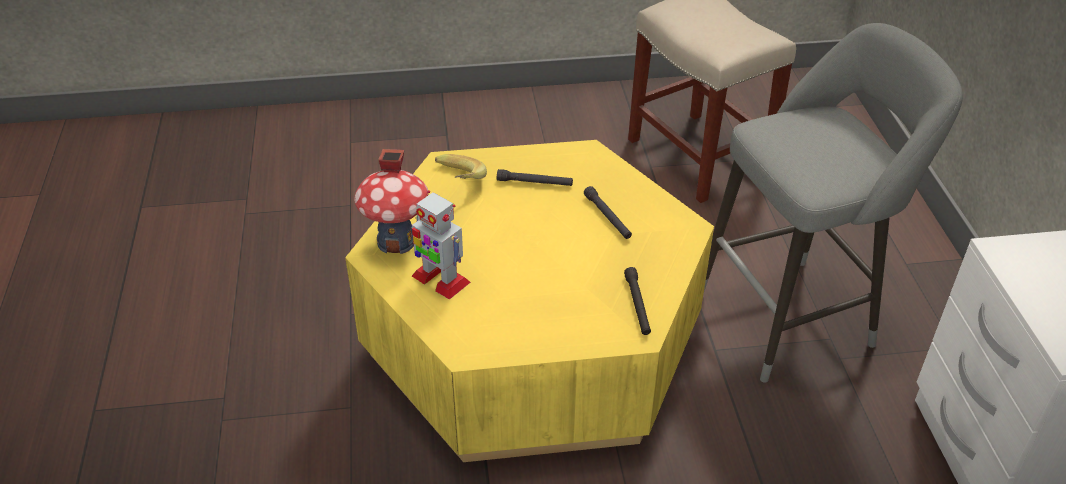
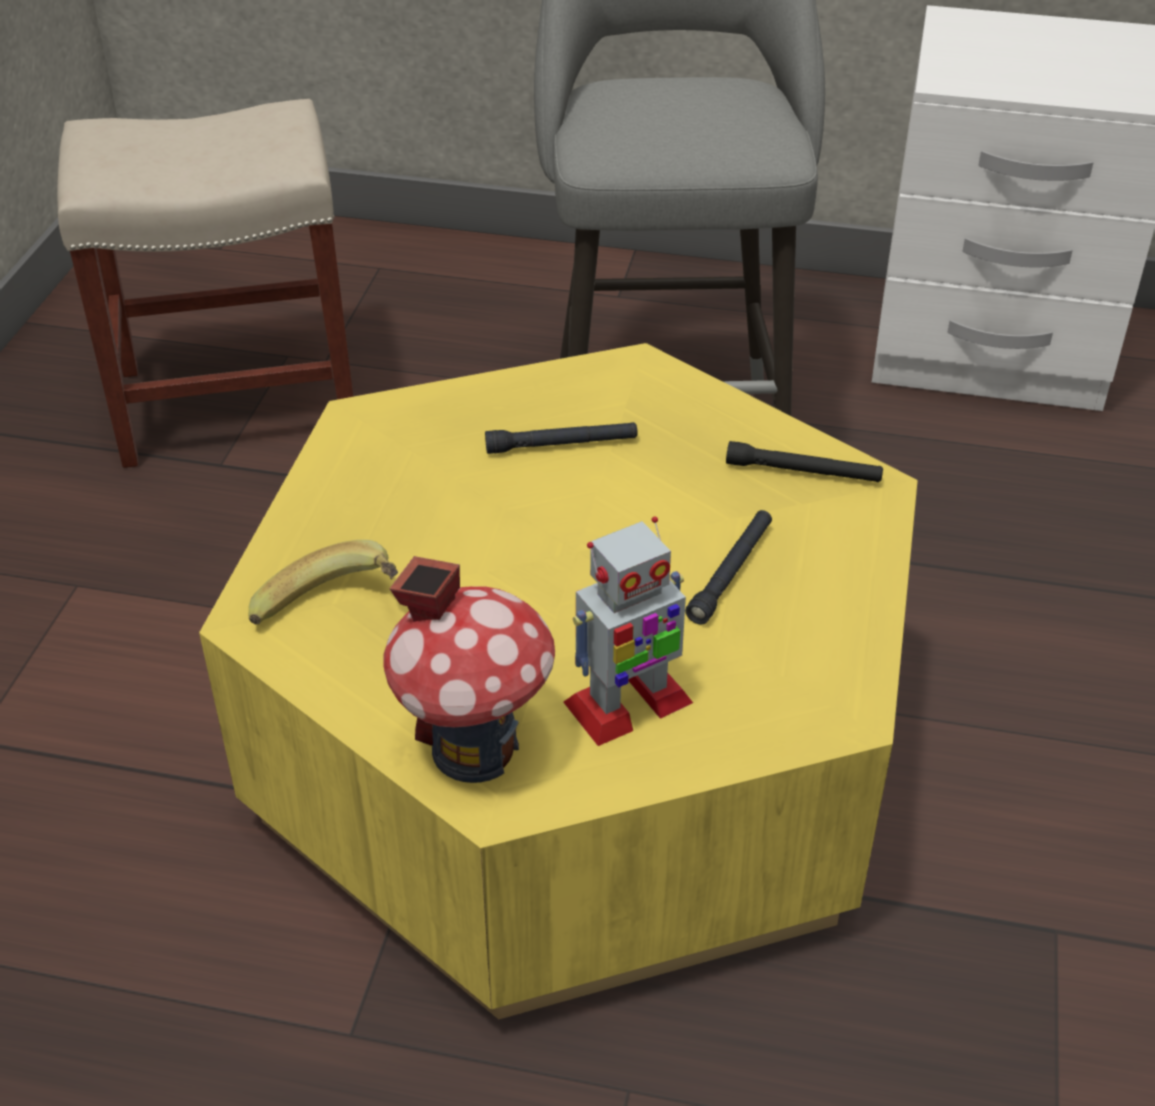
camera: 70 degrees left, 0 degrees up
black flashlight [497,169,573,186] -> black flashlight moved to [685,510,772,624]

